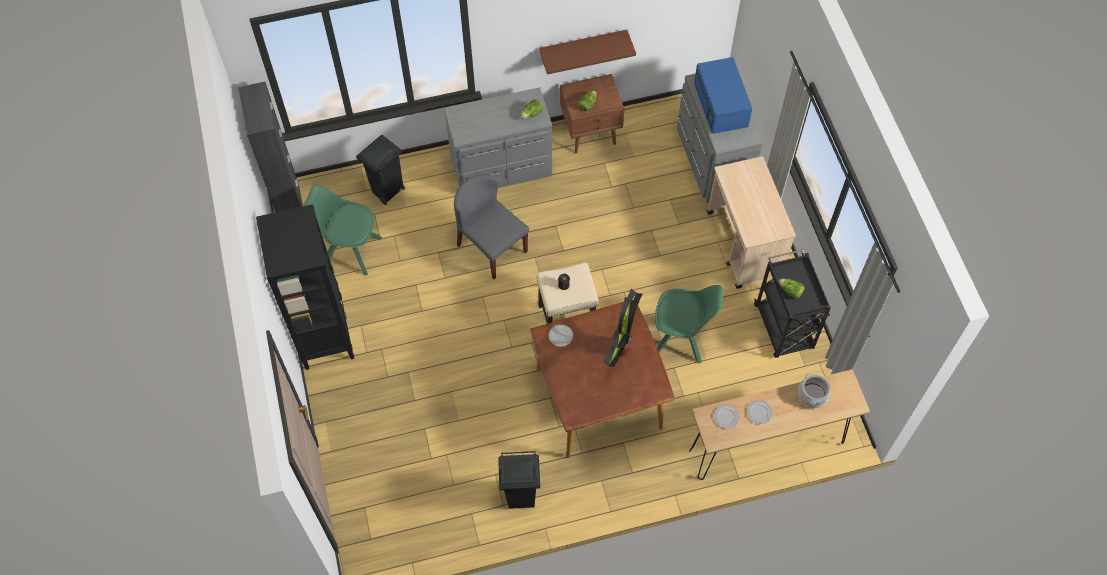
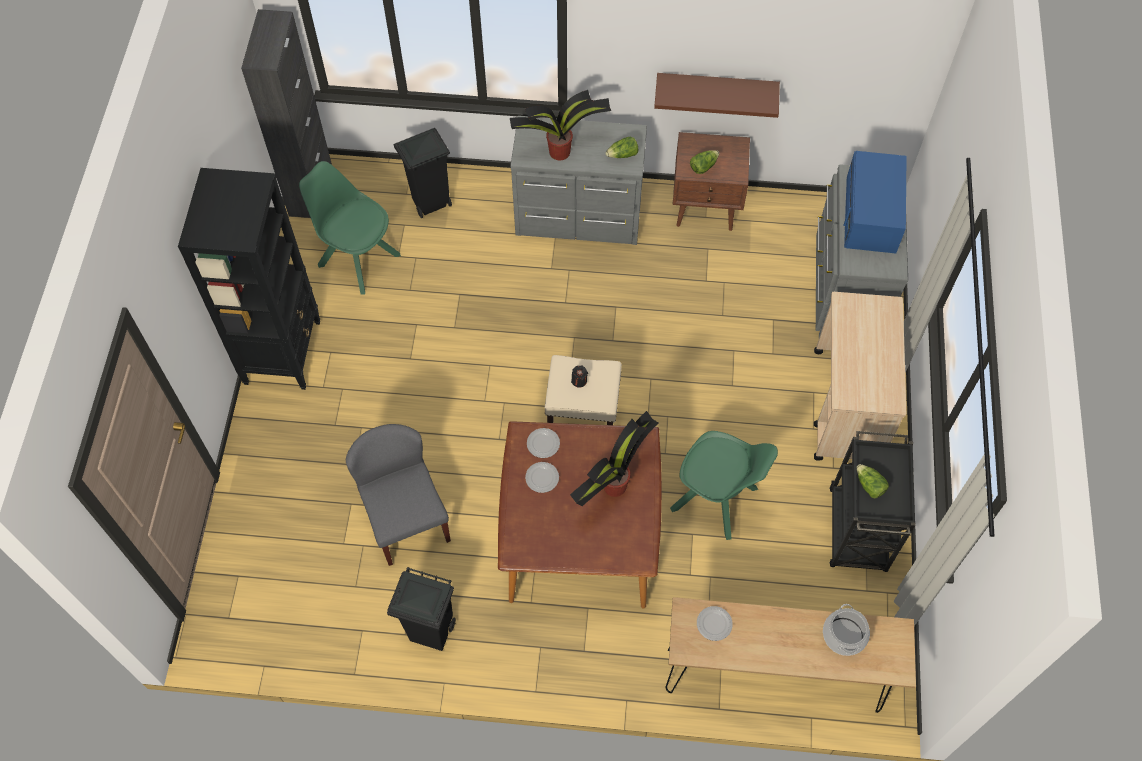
camera: 20 degrees right, 0 degrees up
grey chair [454,174,529,279] -> grey chair moved to [346,424,451,566]
plate [747,400,773,424] -> plate moved to [525,462,559,493]
none -> potted plant [510,90,612,160]

